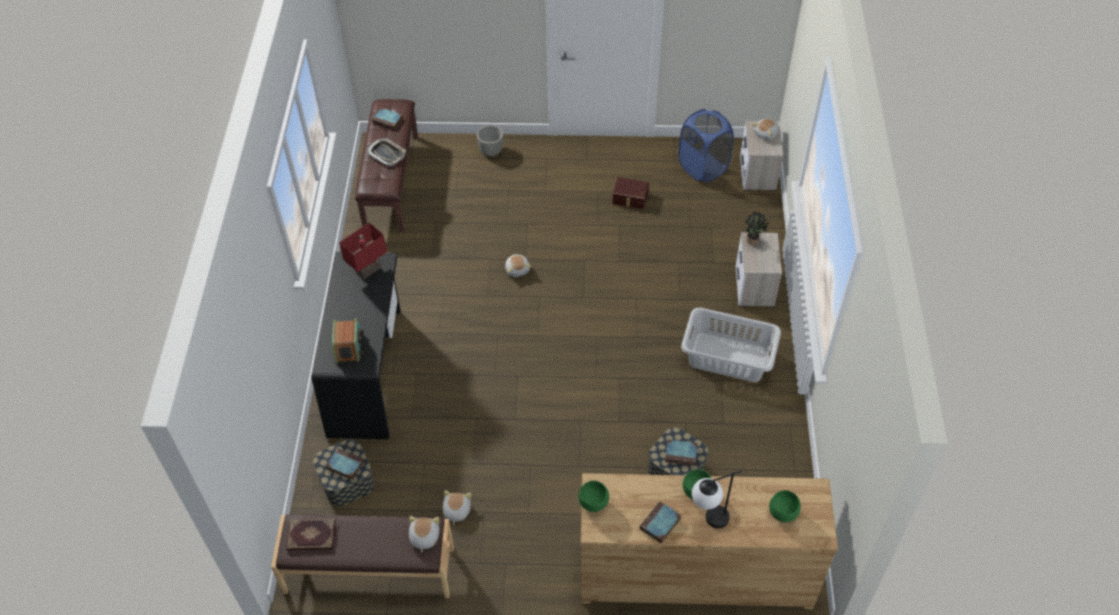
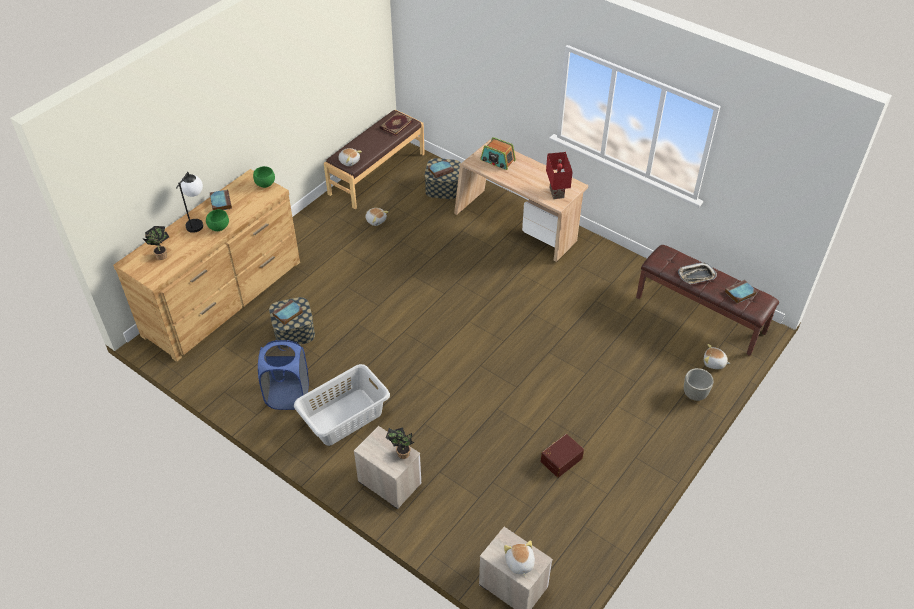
camera: 125 degrees right, 5 degrees down
black desk [312,252,401,440] -> beige desk [454,140,588,262]
plush toy [505,254,531,277] -> plush toy moved to [704,344,730,369]
blue laundry basket [679,109,734,182] -> blue laundry basket moved to [258,340,309,410]
green bowl [769,490,801,522] -> potted plant [143,226,169,260]

